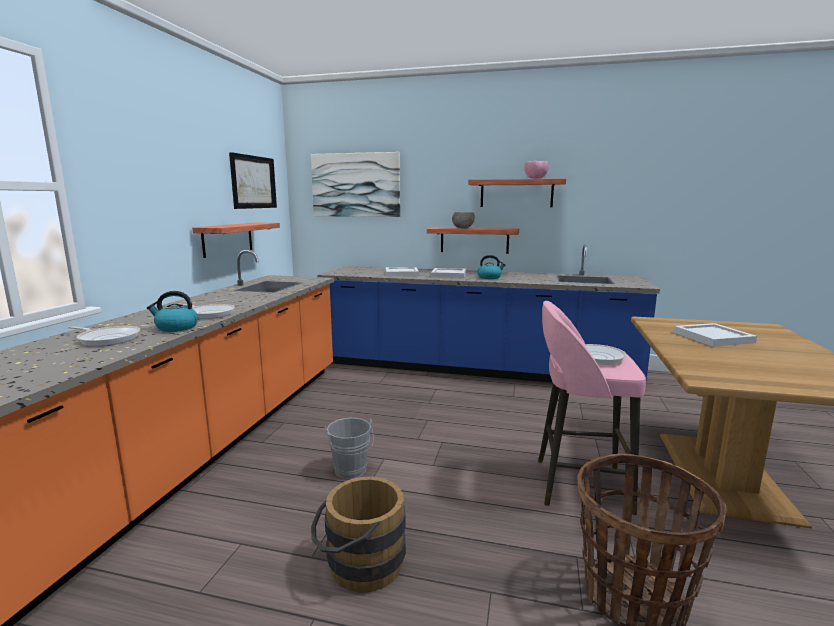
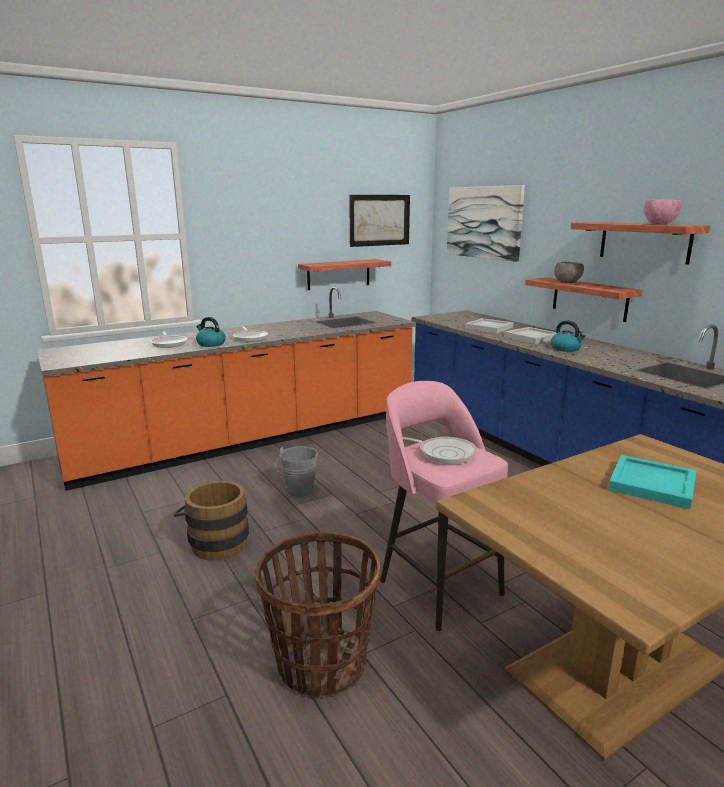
camera: 45 degrees right, 5 degrees up
white tray [674,323,757,347] -> turquoise tray [608,455,696,509]

